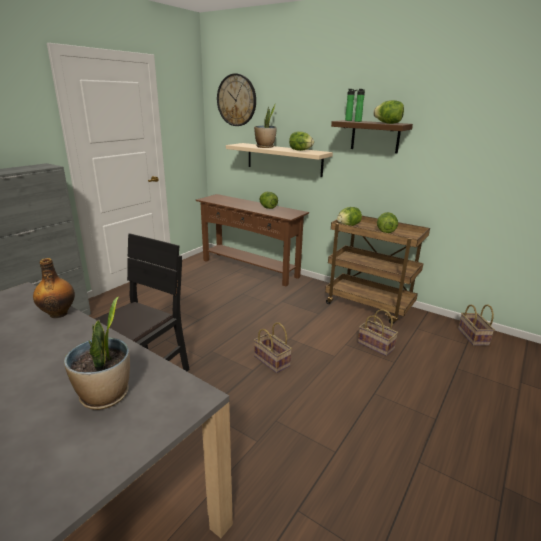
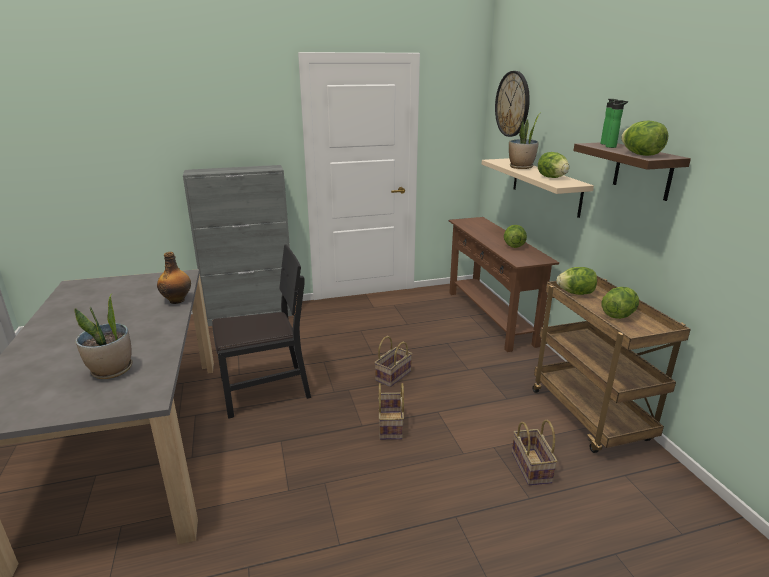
camera: 40 degrees right, 0 degrees up
basket [458,304,495,346] -> basket moved to [374,336,412,387]

